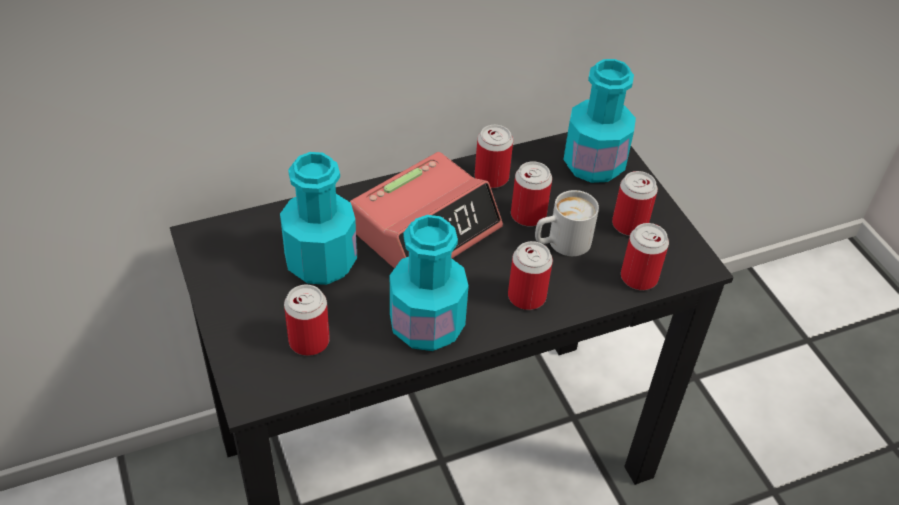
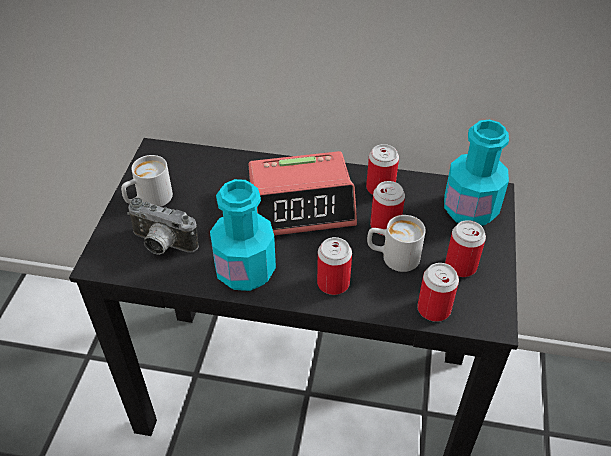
camera: 35 degrees right, 0 degrees up
turquoise bottle [280,152,357,285] -> none
can [284,285,330,356] -> camera [127,198,199,255]
none -> white mug [121,155,173,207]

